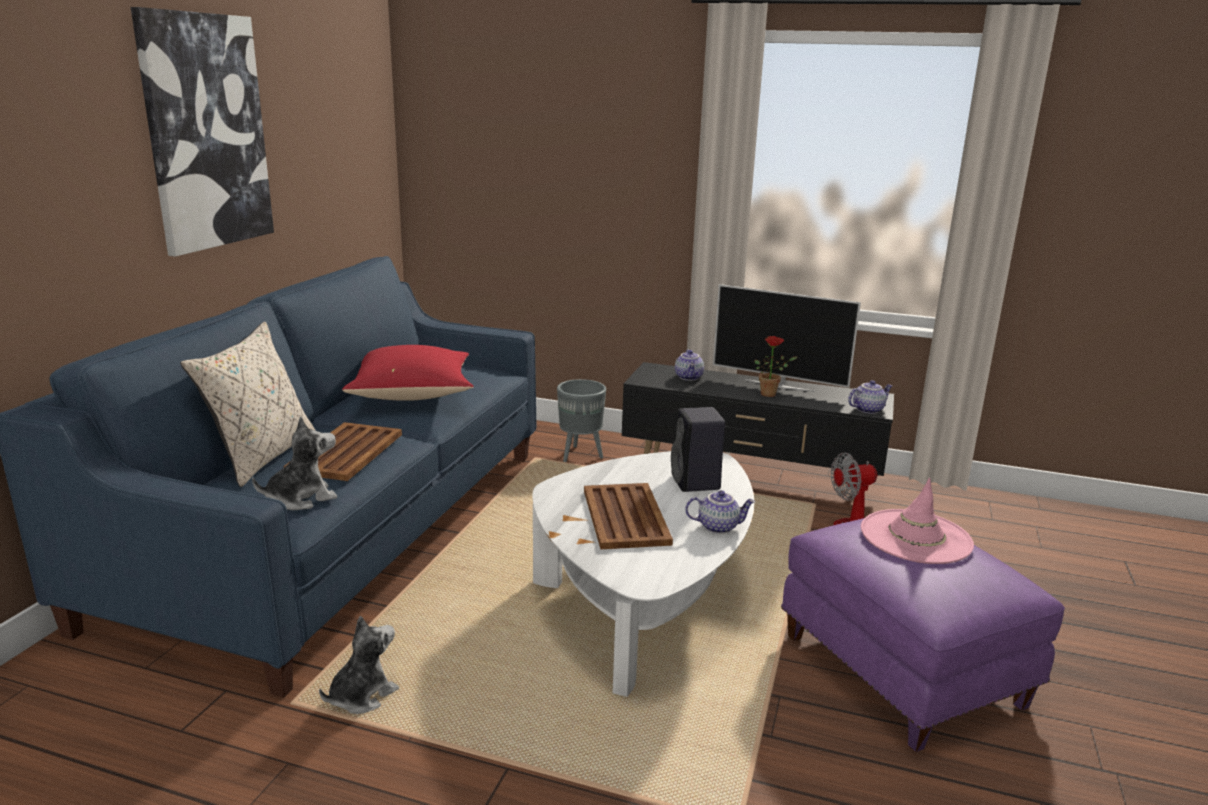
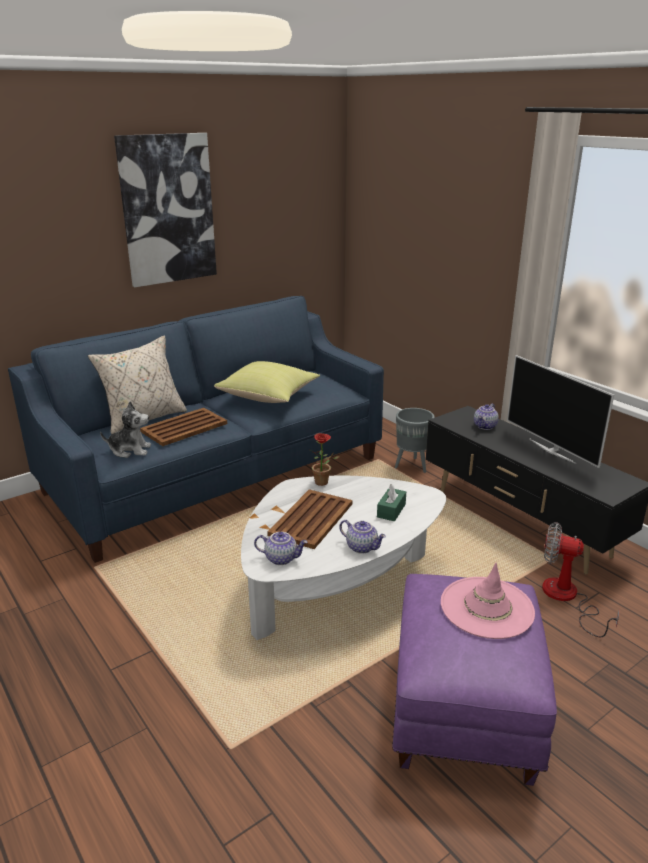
camera: 35 degrees right, 5 degrees up
plush toy [319,615,399,714] -> none
red pillow [342,345,474,401] -> yellow pillow [214,361,320,403]
black speaker [671,407,725,492] -> green tissue box [377,484,406,521]
potted plant [754,336,797,397] -> potted plant moved to [310,433,340,486]
teapot [848,380,892,414] -> teapot moved to [254,532,308,565]

